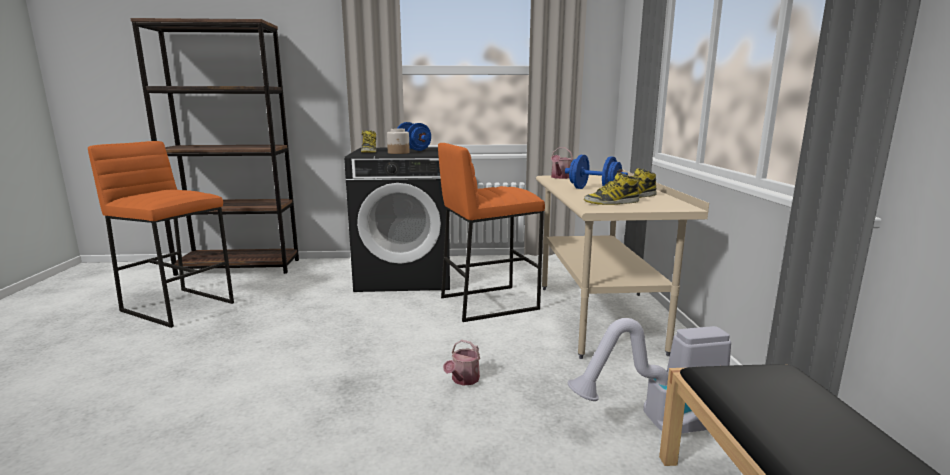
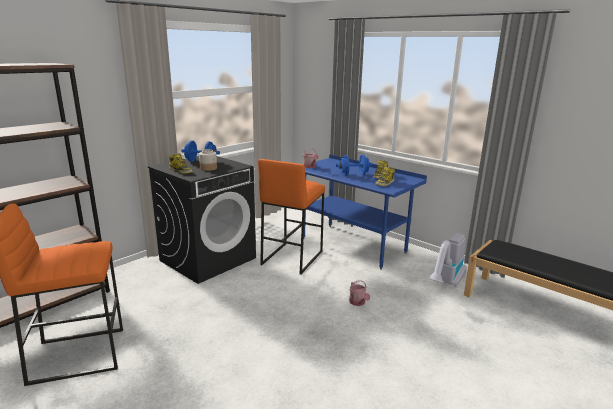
camera: 45 degrees left, 5 degrees up
beige desk [536,169,709,359] -> blue desk [304,154,427,270]

